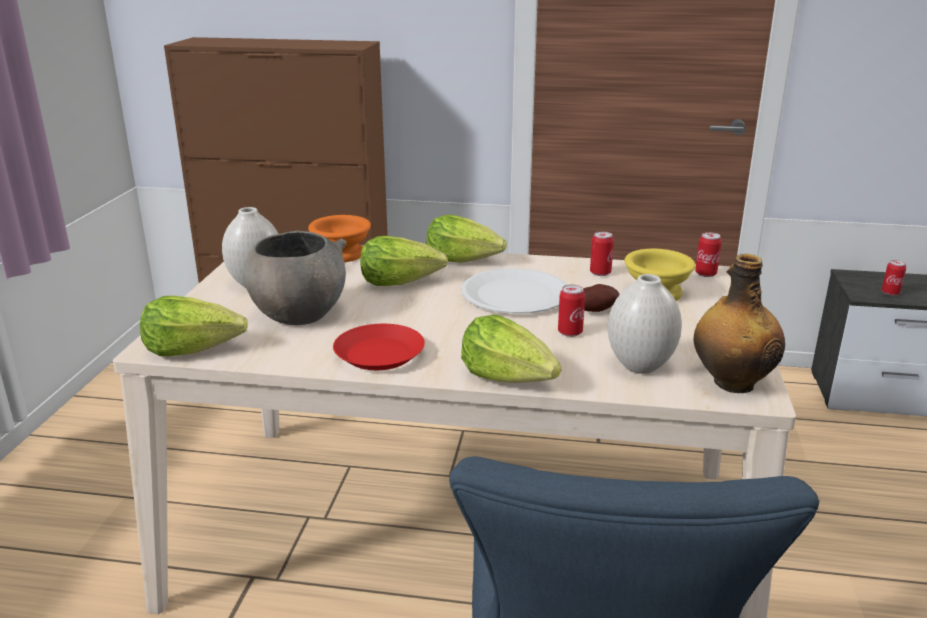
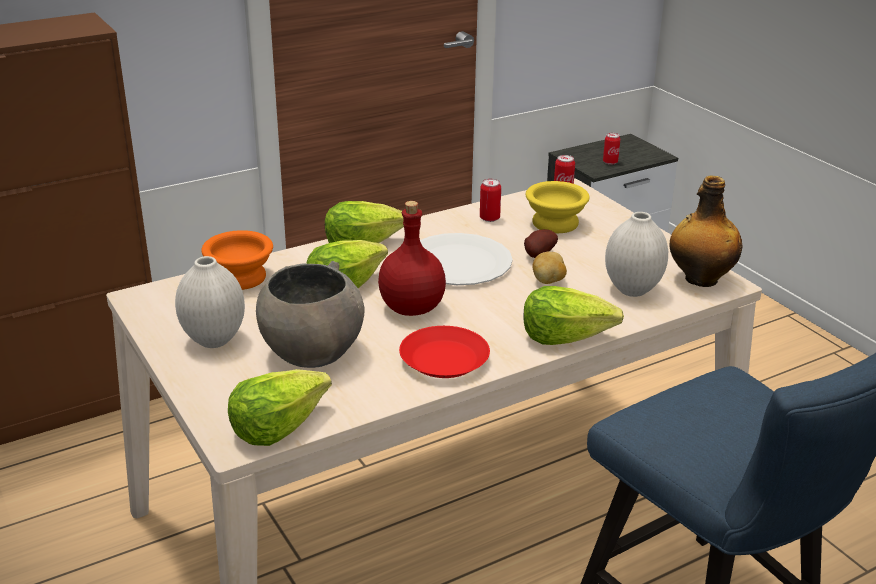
camera: 40 degrees left, 5 degrees up
can [558,285,585,337] -> potato [532,251,567,284]
none -> red bottle [378,201,446,316]

